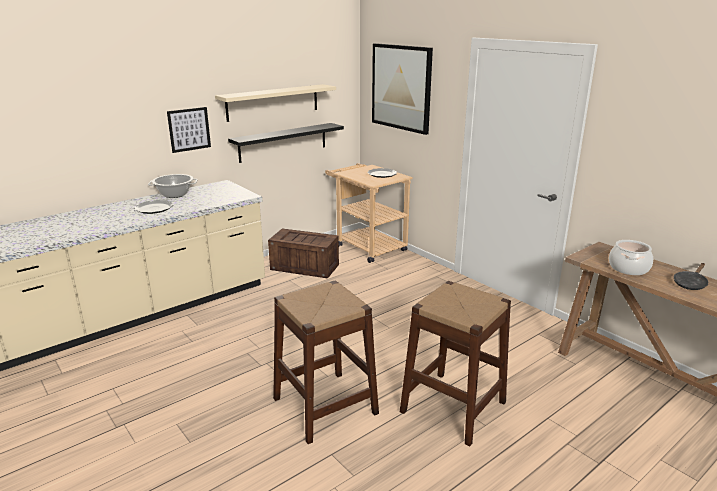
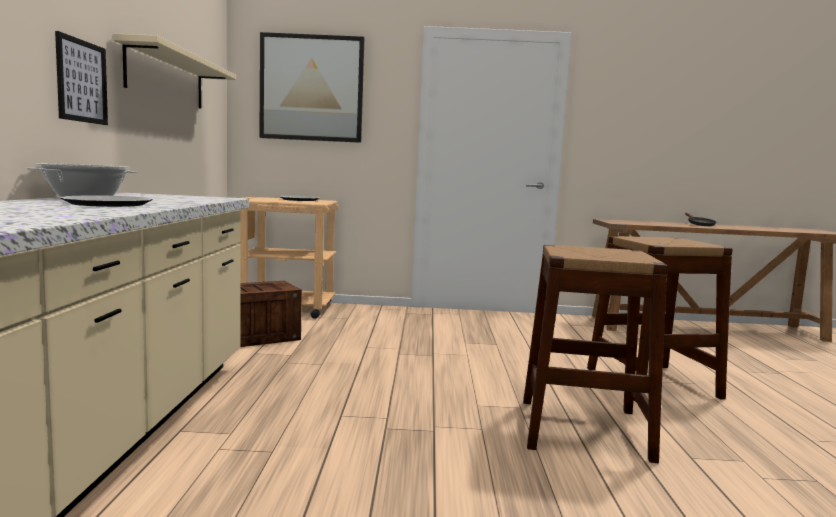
camera: 50 degrees left, 15 degrees down
black shelf [228,123,344,163] -> none
cooking pot [609,240,653,275] -> none

